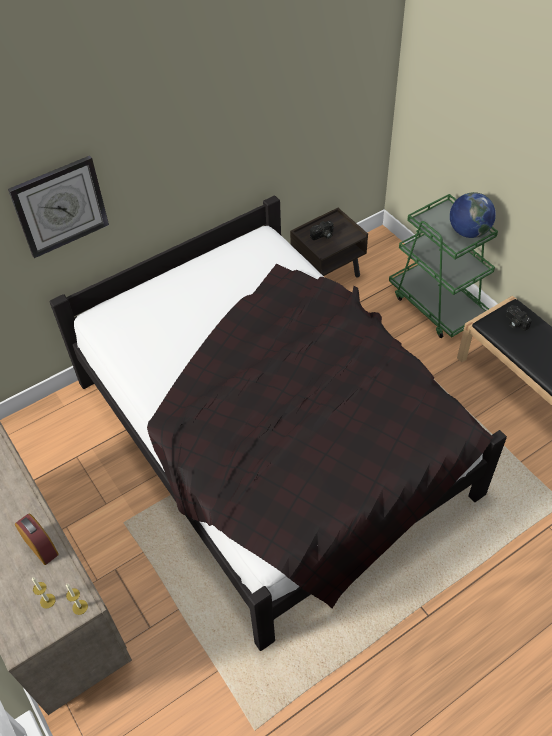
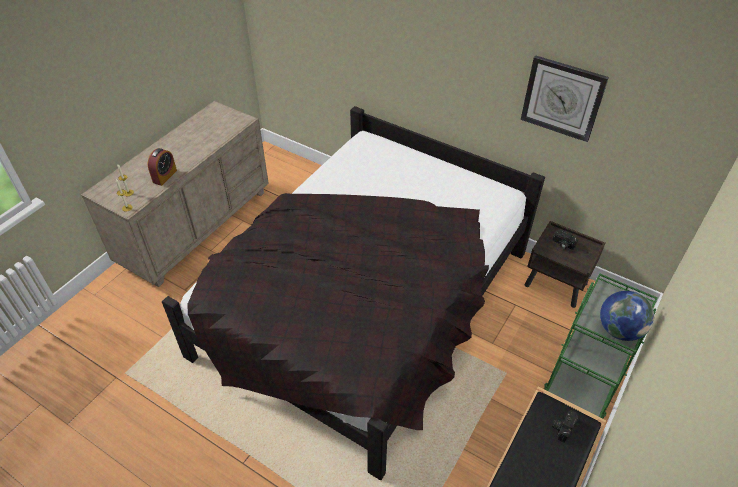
camera: 65 degrees right, 5 degrees down
wall clock [8,156,109,258] -> wall clock moved to [521,55,609,142]

